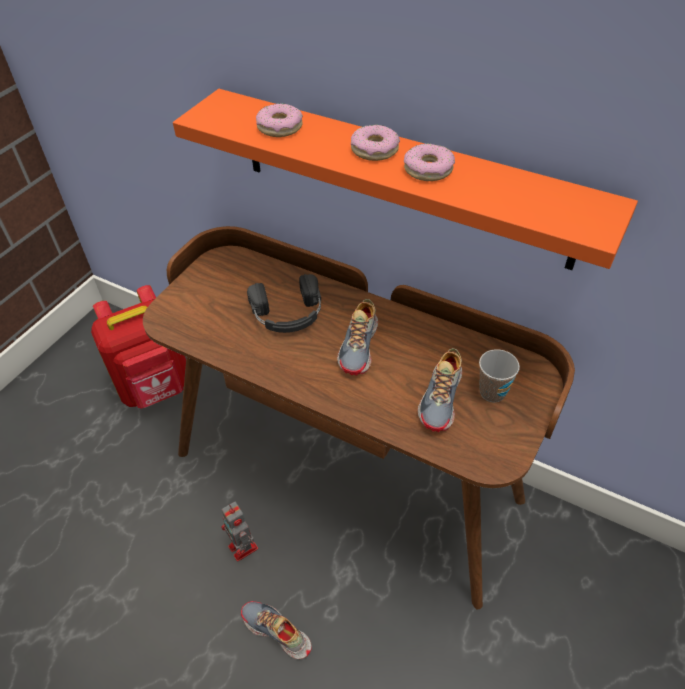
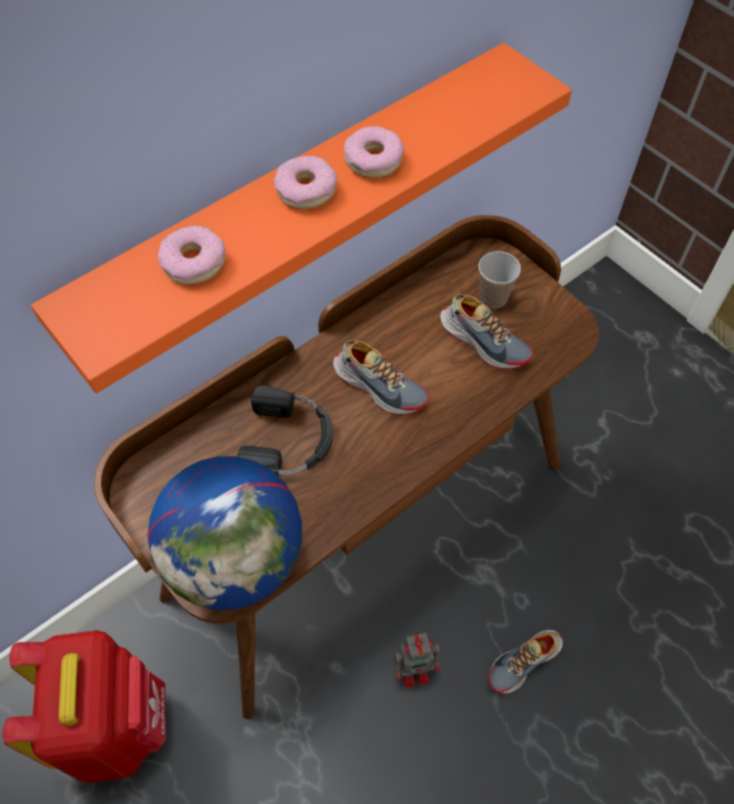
camera: 70 degrees left, 10 degrees up
none -> globe [148,456,302,610]

